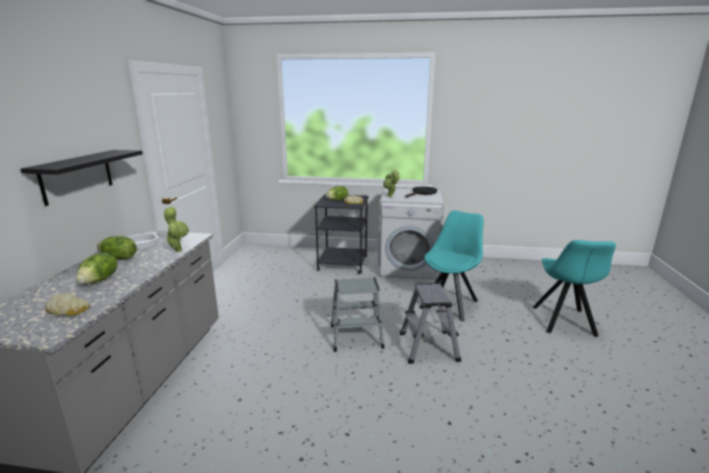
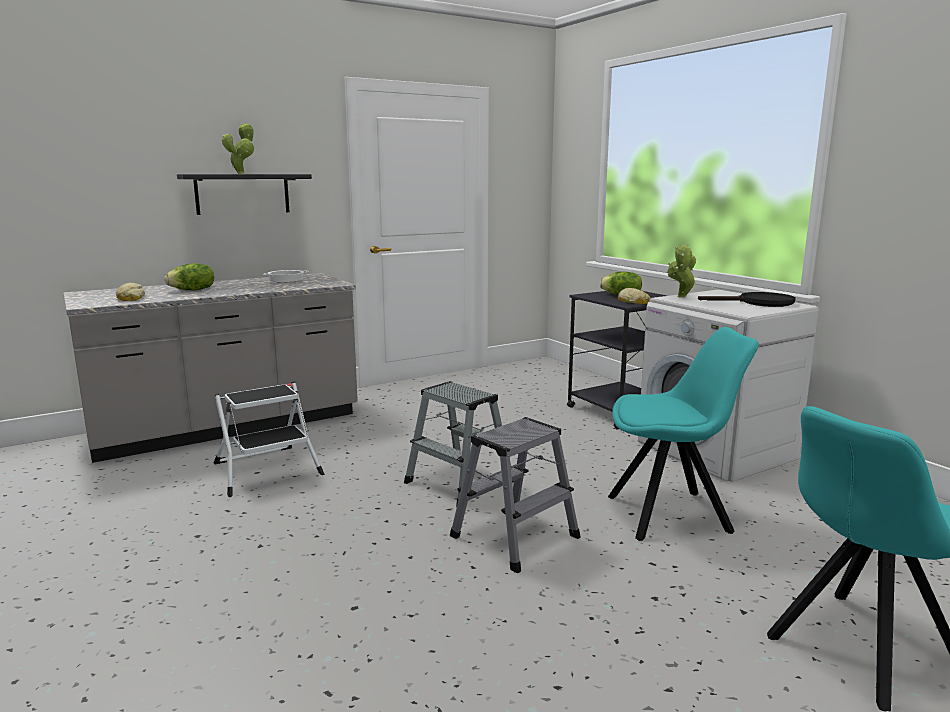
camera: 50 degrees right, 5 degrees down
lettuce [97,236,137,260] -> none
potted plant [163,207,189,252] -> potted plant moved to [222,123,254,174]
none -> step ladder [214,381,324,497]

